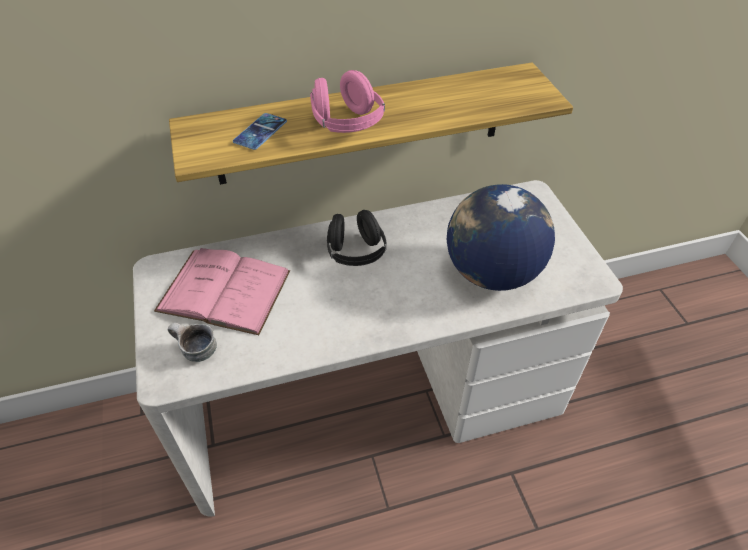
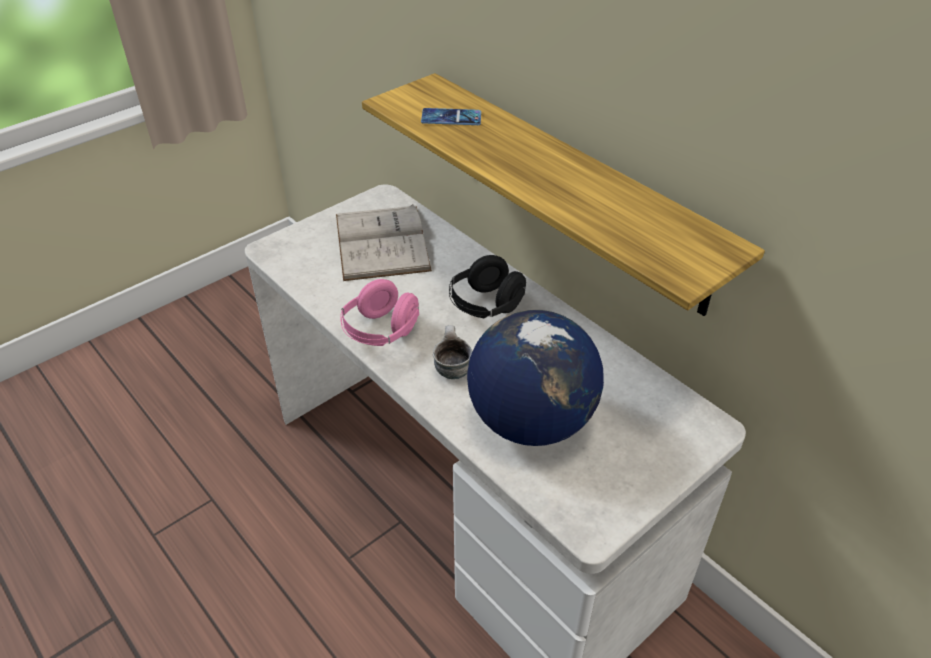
camera: 65 degrees right, 5 degrees down
pink book [154,248,290,335] -> white book [336,204,432,281]
mug [168,322,217,362] -> mug moved to [433,325,473,379]
pink headphones [310,70,385,133] -> pink headphones moved to [340,279,419,346]

